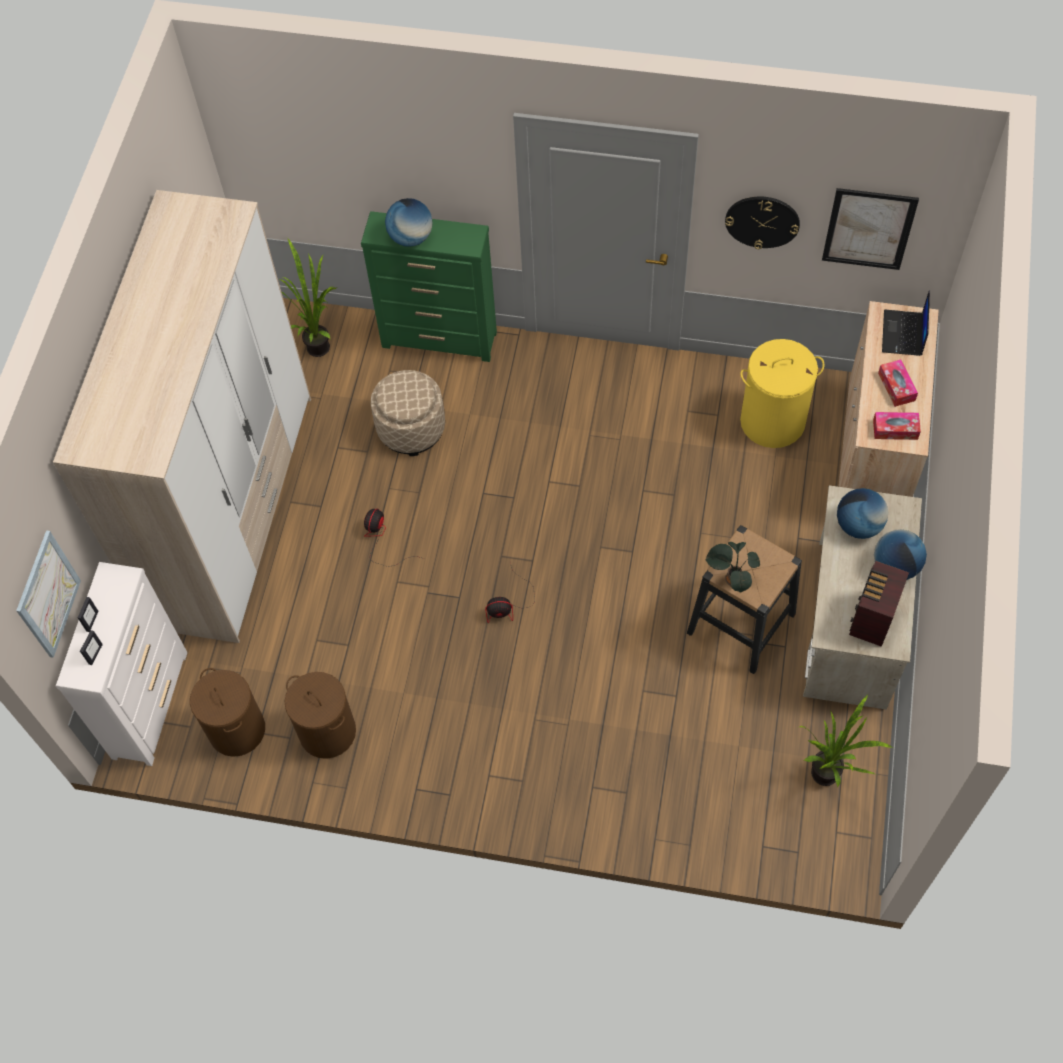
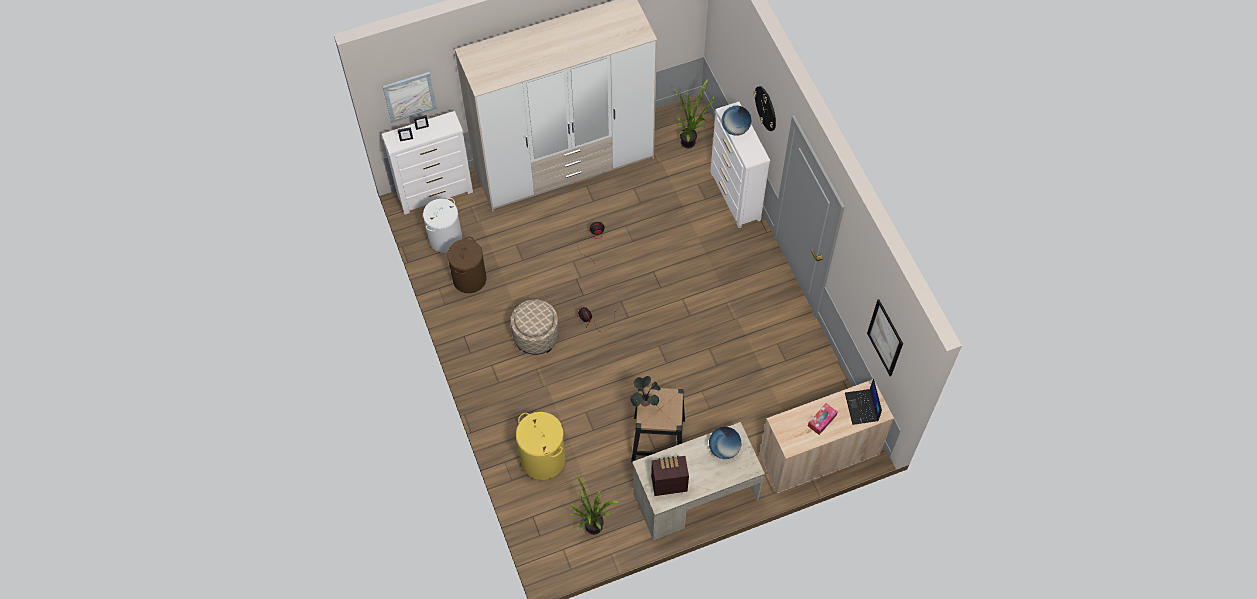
camera: 55 degrees right, 0 degrees up
brown laundry basket [190,668,265,757] -> white laundry basket [423,198,462,253]
green dresser [361,211,497,362] -> white dresser [710,102,770,228]
beige ottoman [371,370,445,456] -> beige ottoman moved to [511,299,559,355]
wall clock [725,197,800,249] -> wall clock moved to [753,86,776,131]
yellow laundry basket [740,339,824,448] -> yellow laundry basket moved to [516,412,565,480]
tissue box [873,412,921,440] -> none
globe [874,529,927,580] -> none
laptop [882,290,930,356] -> laptop turned 75 degrees counterclockwise [845,378,882,425]

